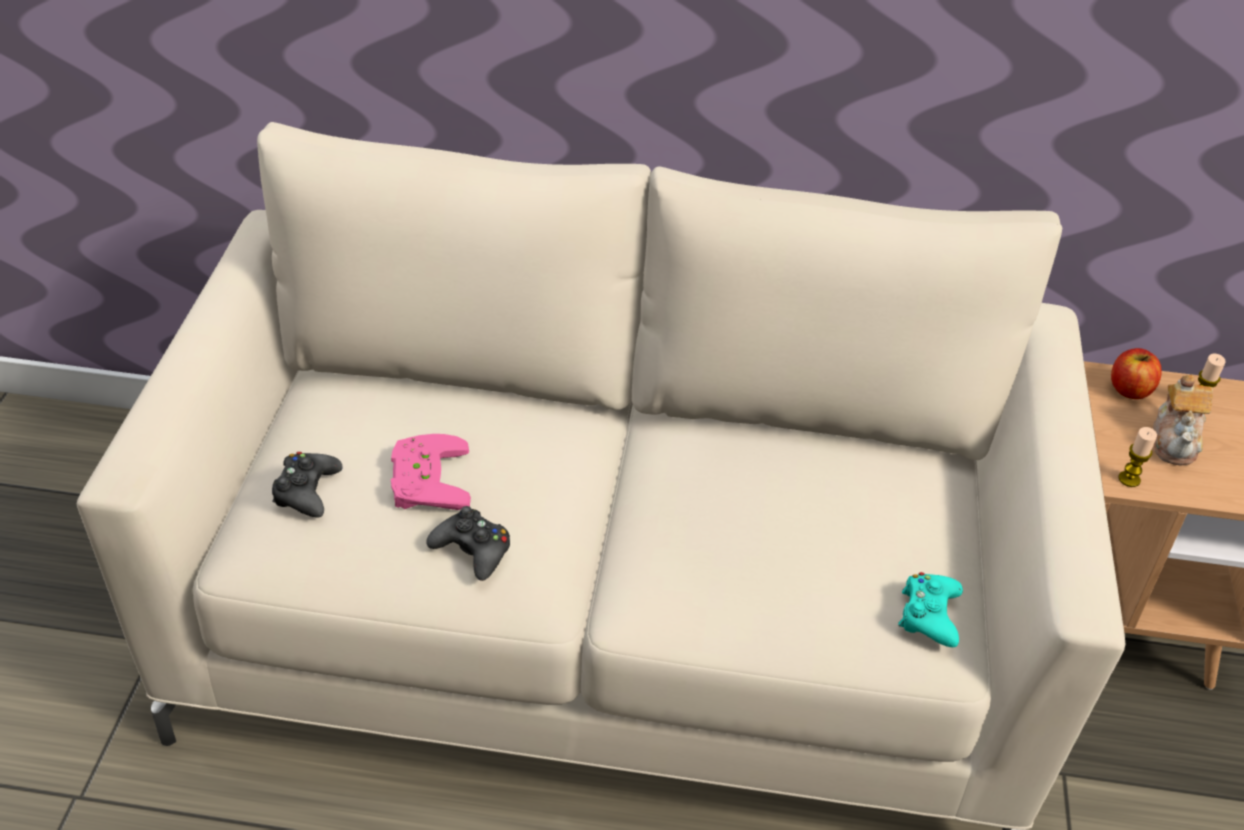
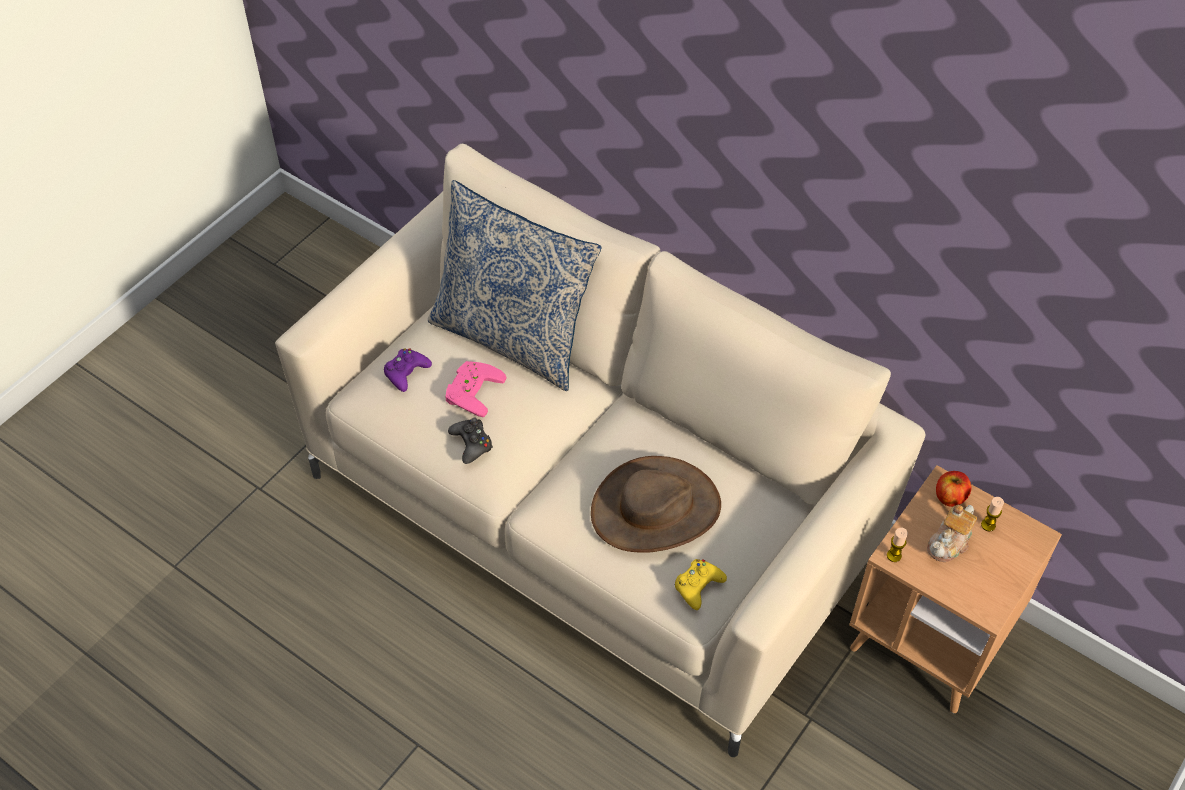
camera: 30 degrees right, 10 degrees up
black game controller [272,452,343,517] -> purple game controller [384,348,432,392]
turquoise game controller [898,572,963,647] -> yellow game controller [674,559,727,610]
none -> pillow [428,180,602,391]
none -> brown hat [591,456,721,553]

